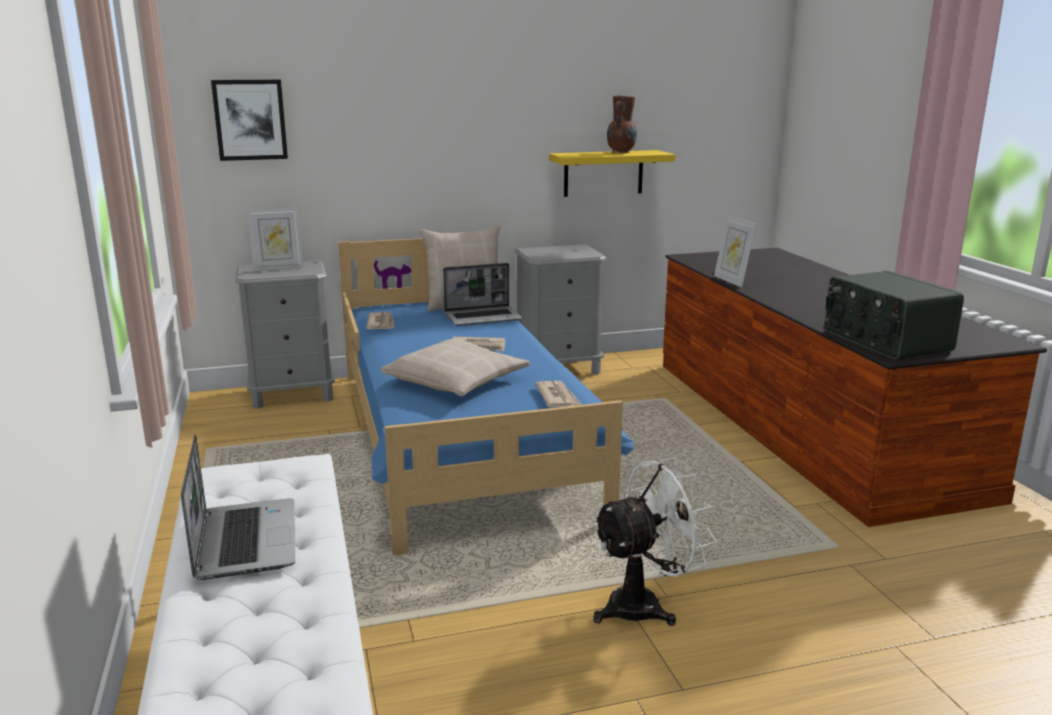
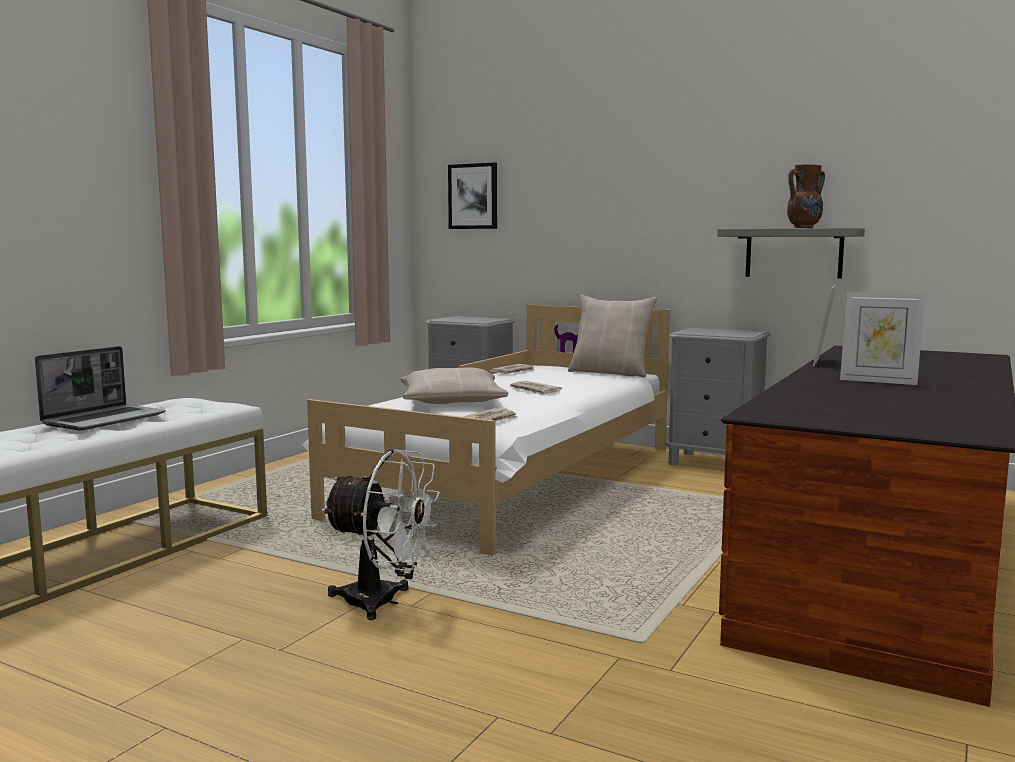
camera: 45 degrees right, 10 degrees down
picture frame [247,207,303,271] -> picture frame moved to [840,292,925,385]
blue bed [338,238,634,556] -> white bed [302,304,670,556]
laptop [443,263,523,326] -> none
yellow shelf [549,150,676,197] -> grey shelf [717,228,865,279]
radio [824,271,964,360] -> none

